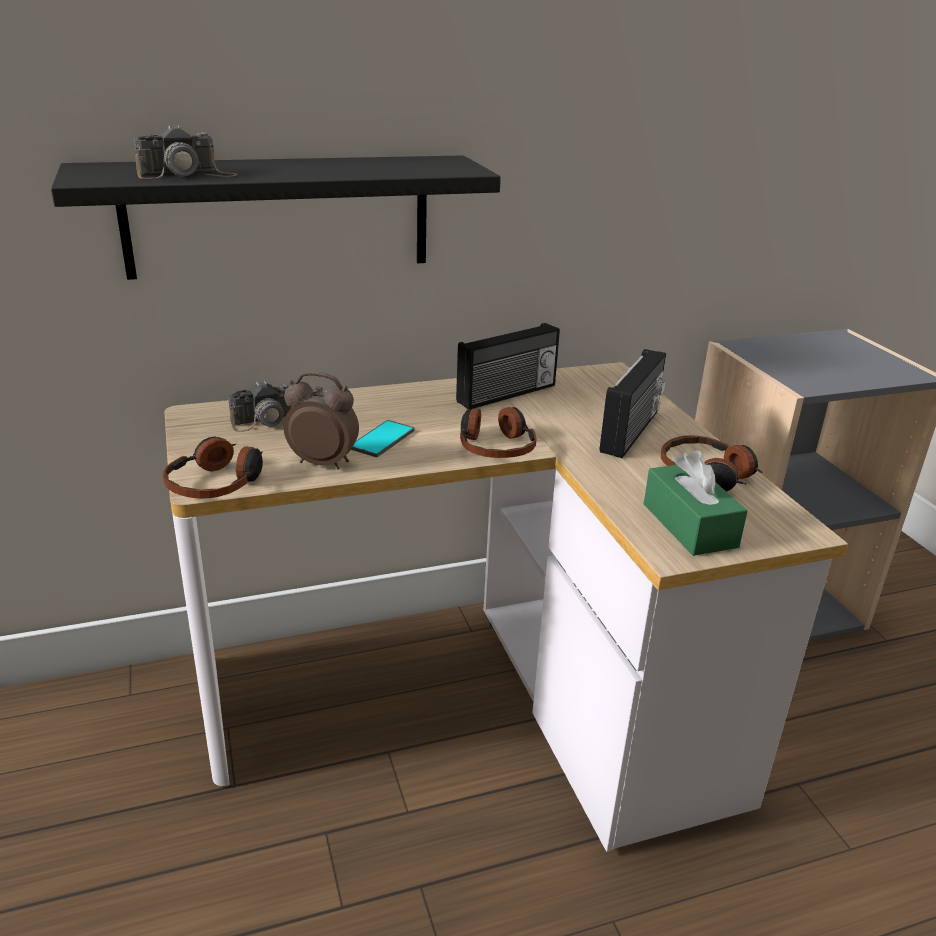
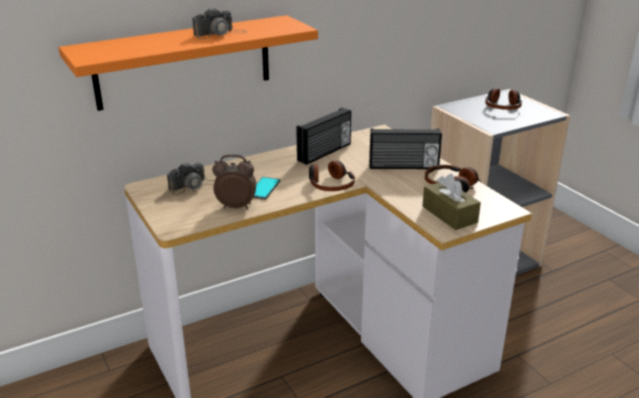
camera: 10 degrees left, 0 degrees up
black shelf [51,155,501,280] -> orange shelf [59,15,318,111]
camera [134,125,237,179] -> camera moved to [192,8,247,39]
headphones [163,436,263,499] -> headphones moved to [485,88,522,110]
radio [599,349,666,458] -> radio turned 75 degrees clockwise [369,128,442,169]
green tissue box [644,450,748,556] -> brown tissue box [422,174,481,230]

